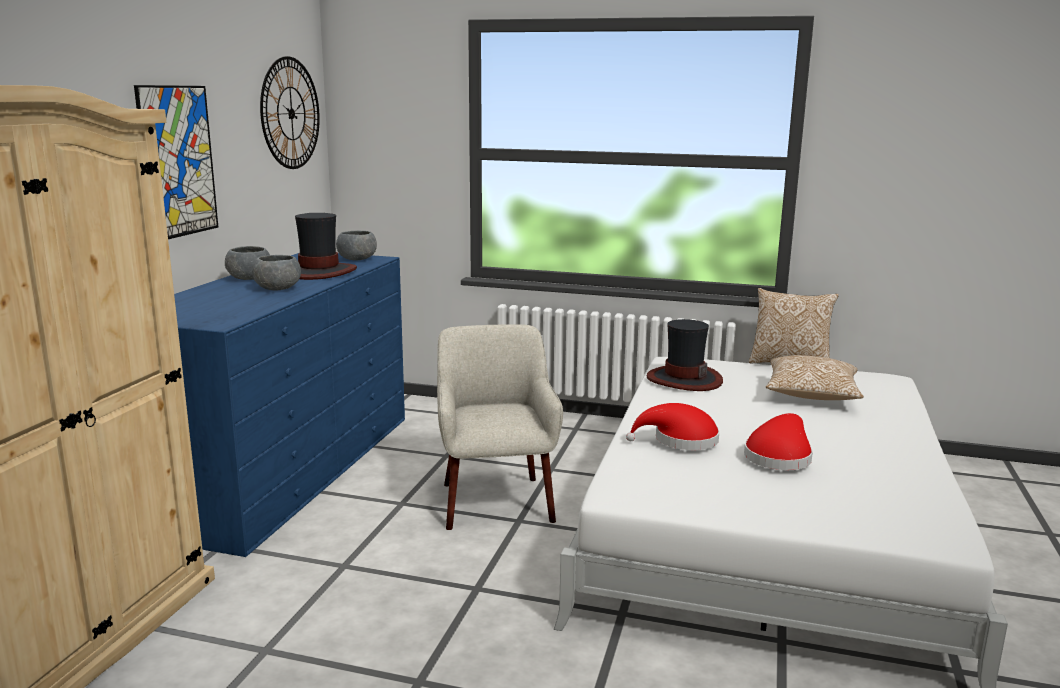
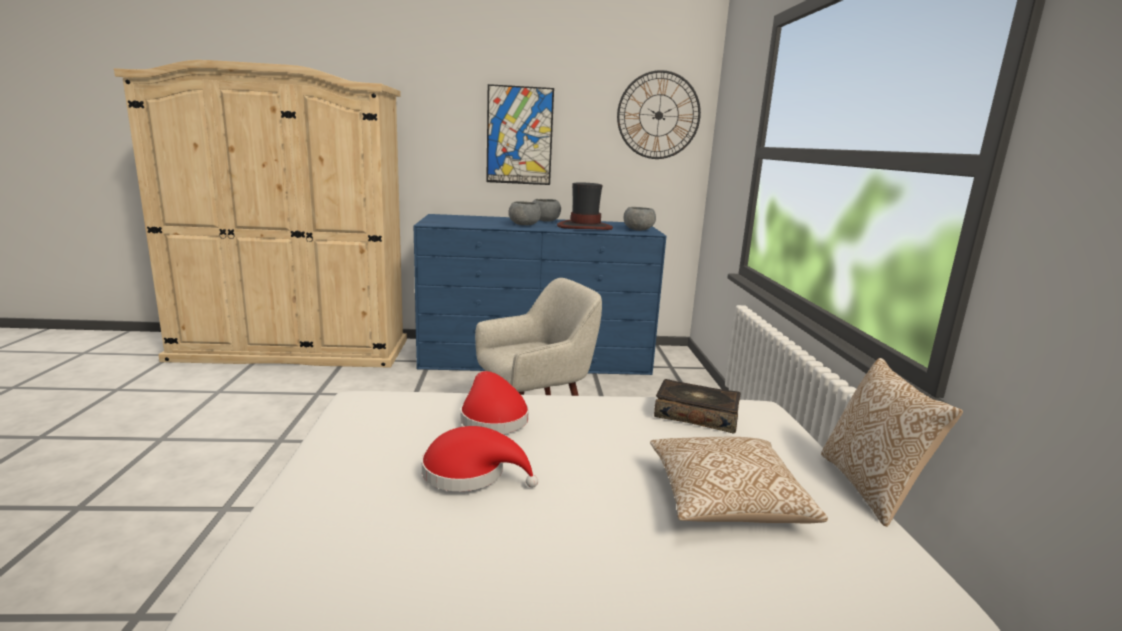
camera: 70 degrees right, 0 degrees up
hat [647,319,723,391] -> book [654,379,741,433]

